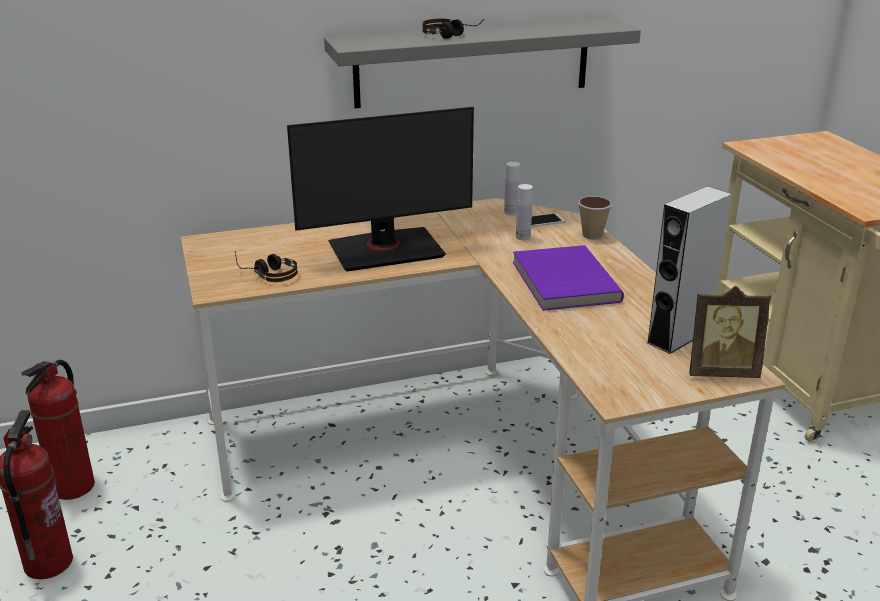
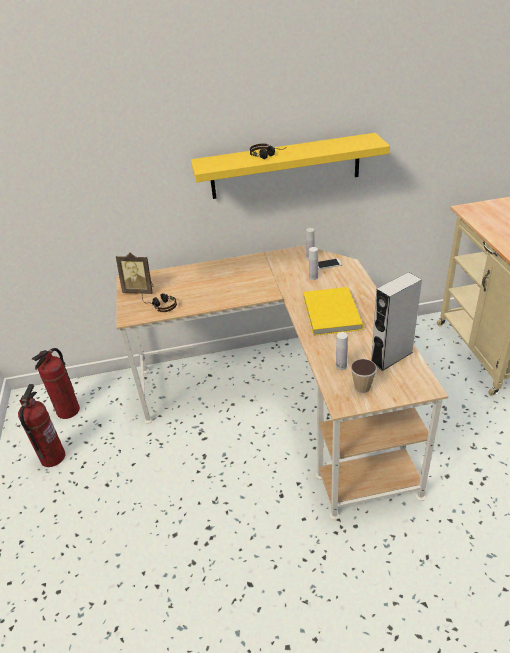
camera: 10 degrees right, 10 degrees up
monitor [287,107,474,272] -> none
grey shelf [324,17,641,108] -> yellow shelf [191,133,390,199]
purple book [513,245,624,311] -> yellow book [303,287,363,336]
cup [578,196,612,240] -> cup moved to [350,359,377,393]
picture frame [689,286,771,378] -> picture frame moved to [116,253,154,294]
none -> white bottle [336,332,348,370]

